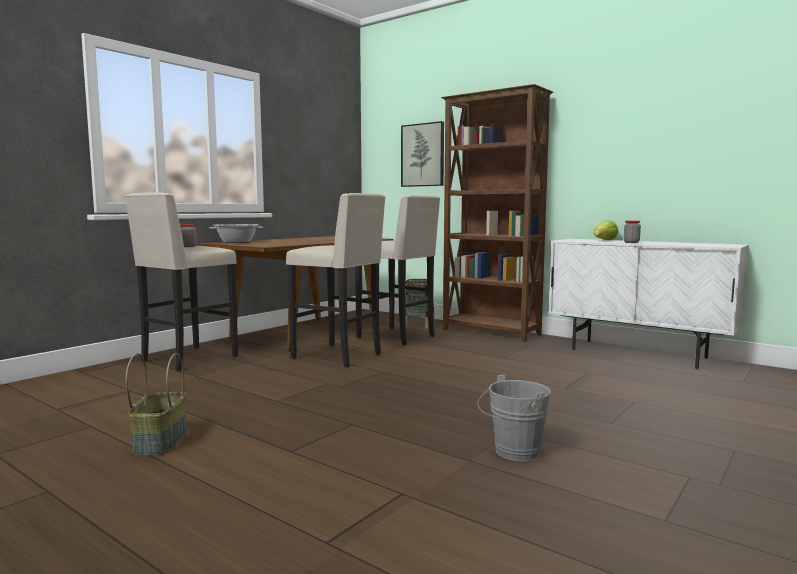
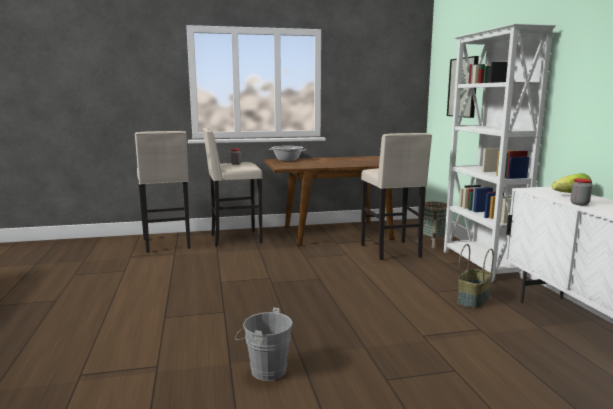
camera: 40 degrees right, 5 degrees up
basket [126,353,187,456] -> basket moved to [457,244,494,308]
beige stool [286,193,385,368] -> beige stool moved to [135,131,191,253]
brown bookcase [441,84,553,342] -> white bookcase [444,24,556,282]

